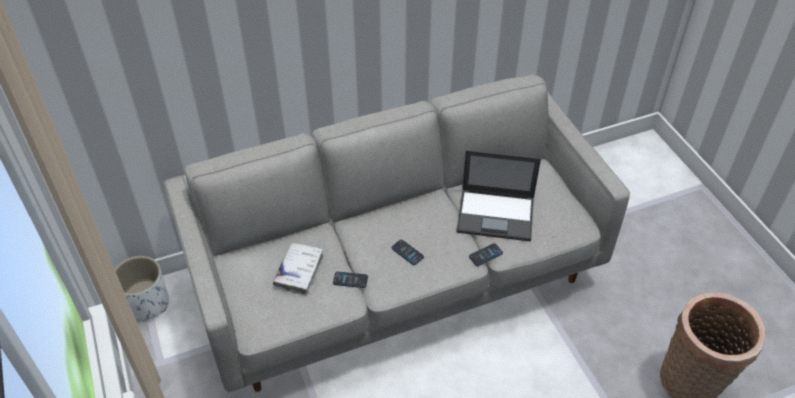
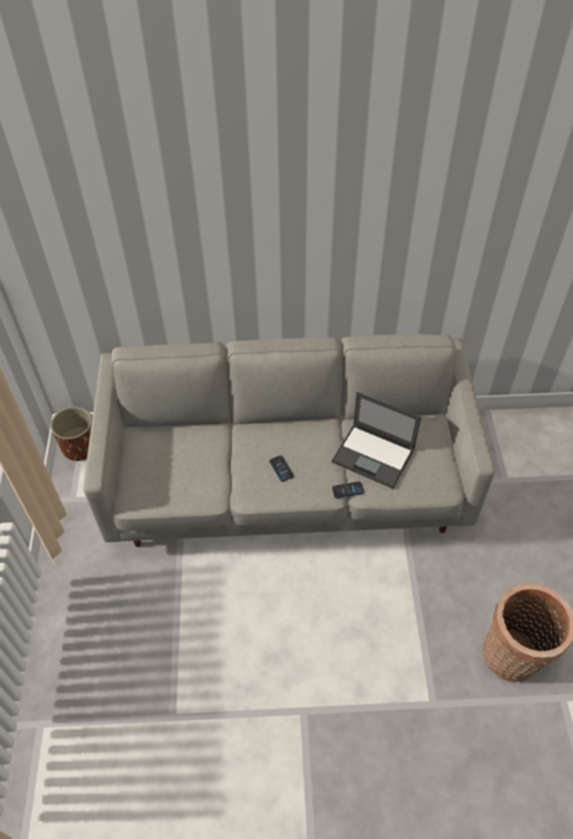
camera: 20 degrees right, 5 degrees up
white planter [115,256,169,321] -> brown planter [51,407,92,461]
white book [273,242,324,295] -> none
phone [333,272,368,288] -> none

